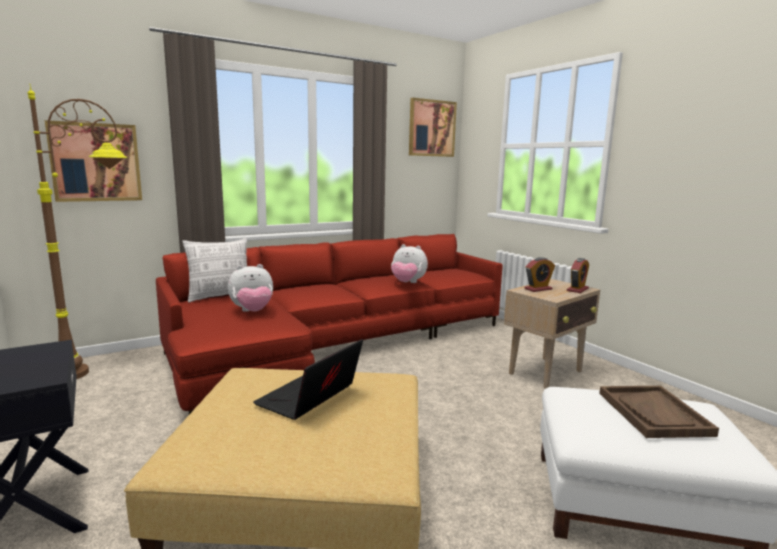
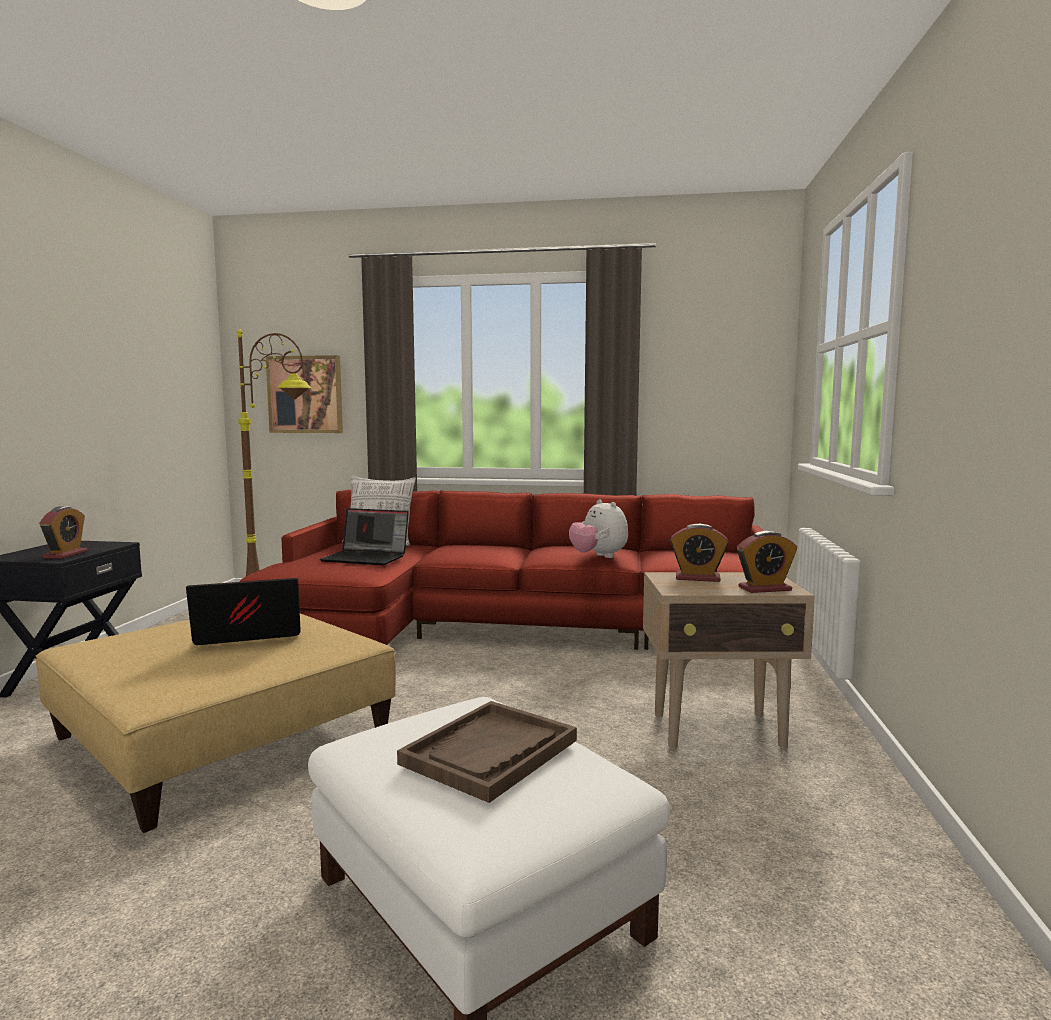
camera: 40 degrees right, 5 degrees down
plush toy [228,264,273,312] -> laptop [320,508,409,565]
picture [409,98,457,157] -> none
none -> alarm clock [39,506,88,559]

